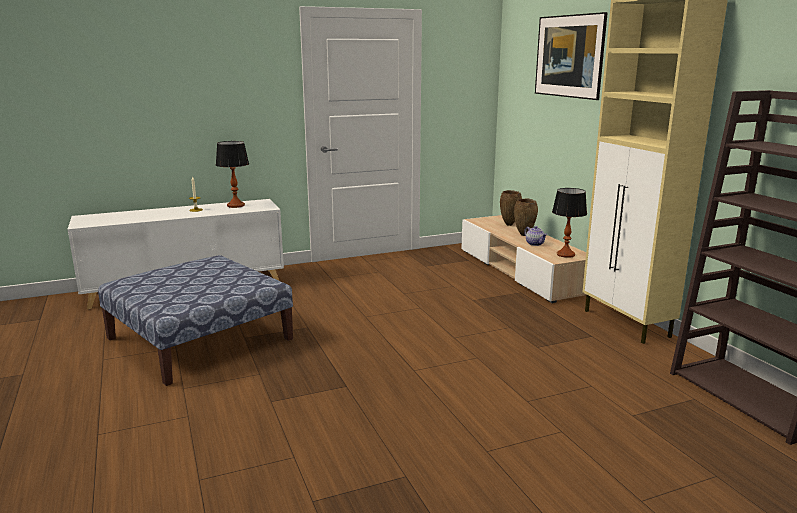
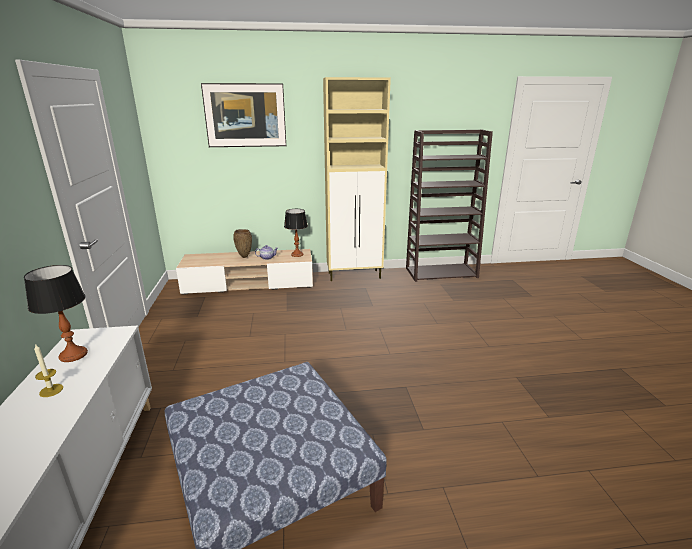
camera: 75 degrees left, 5 degrees up
brown vase [500,190,522,226] -> none

